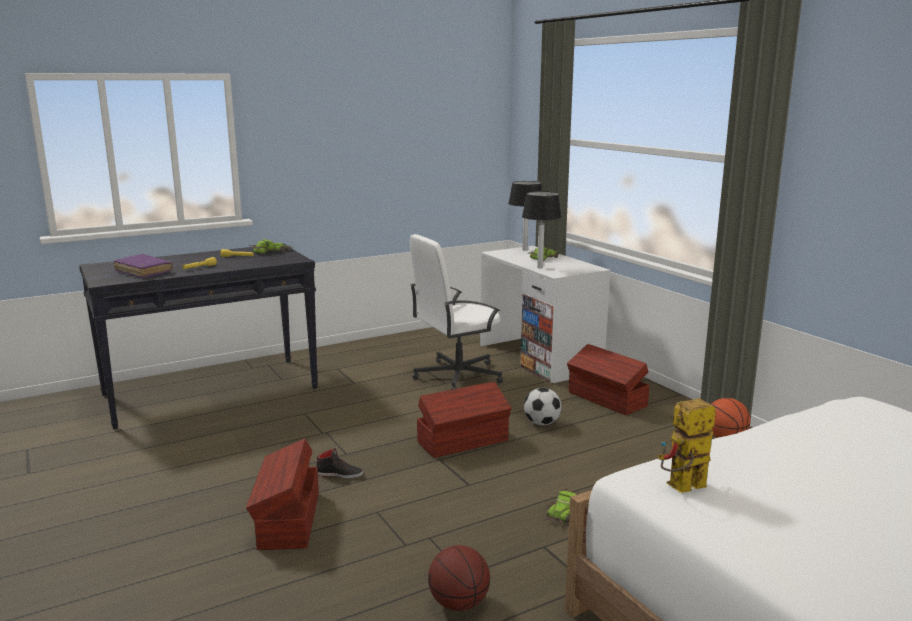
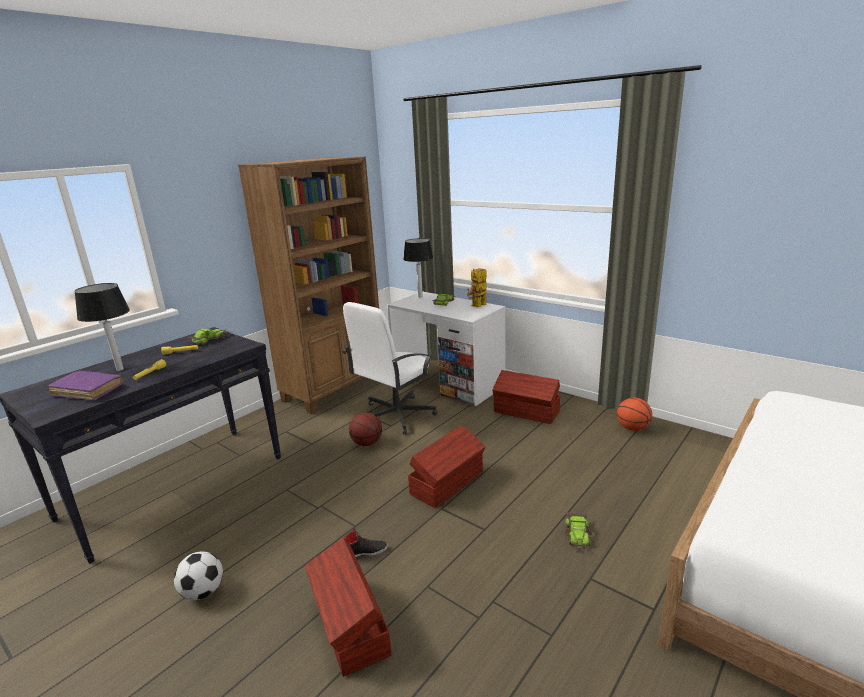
camera: 20 degrees left, 5 degrees up
basketball [428,545,490,611] -> basketball moved to [349,413,382,446]
table lamp [522,191,562,268] -> table lamp moved to [74,283,130,371]
football [524,388,562,425] -> football moved to [174,552,223,600]
toy robot [658,398,716,493] -> toy robot moved to [467,268,487,307]
none -> brown bookcase [238,157,379,414]

